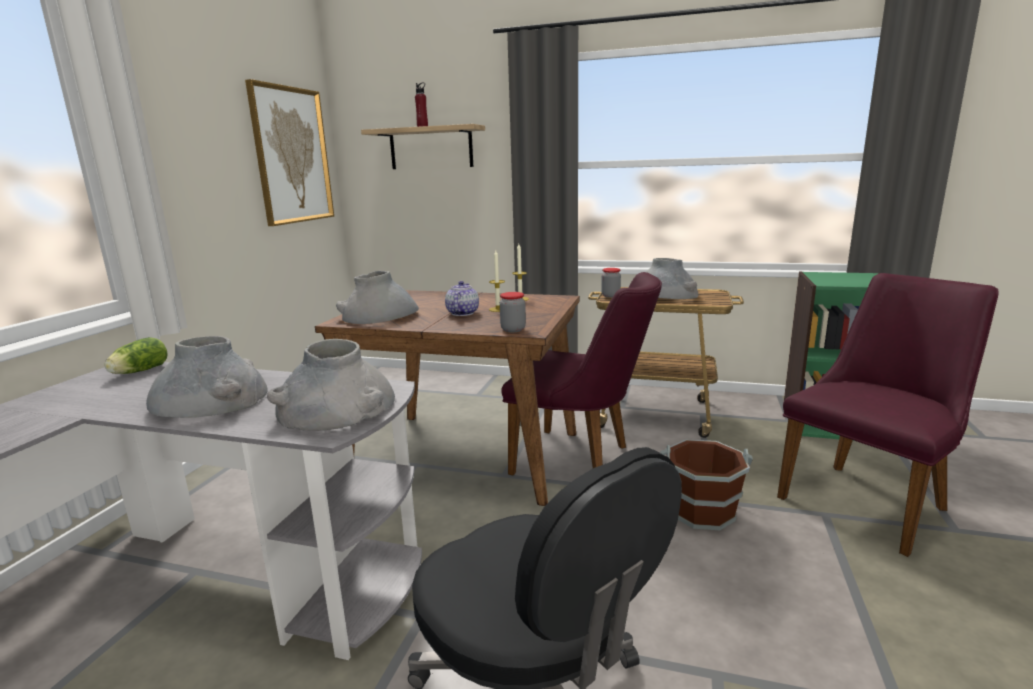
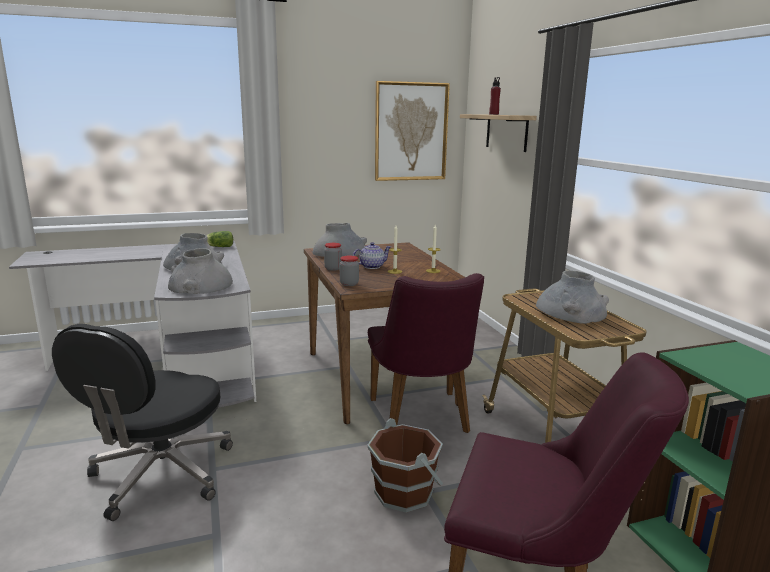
camera: 55 degrees right, 0 degrees up
jar [601,268,621,298] -> jar moved to [324,243,342,271]

